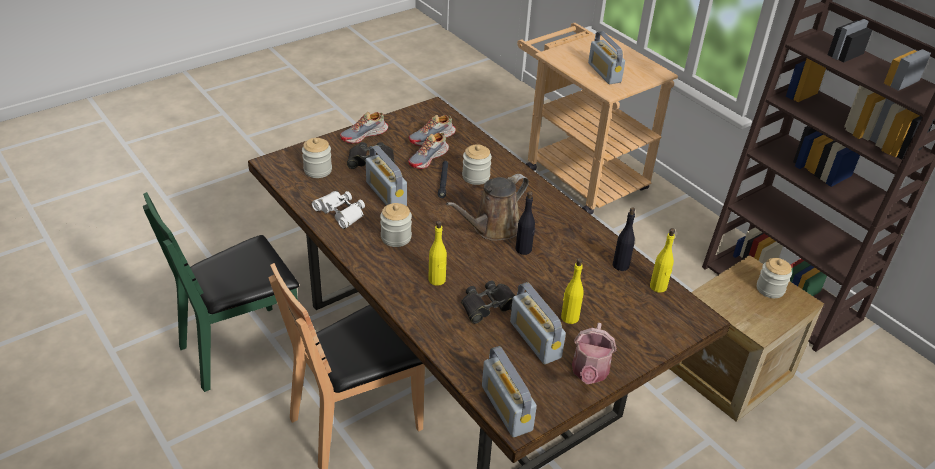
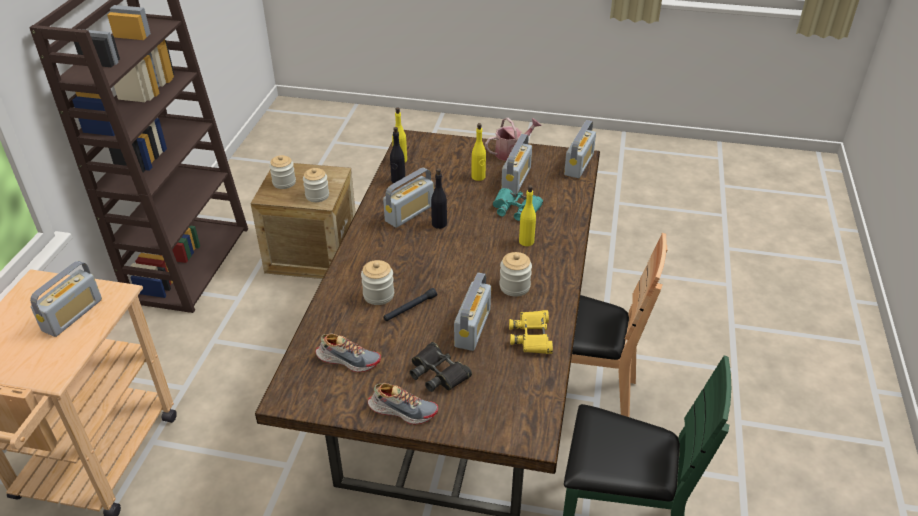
camera: 130 degrees left, 0 degrees up
jar [302,138,332,178] -> jar moved to [303,168,329,202]
white binoculars [312,191,365,229] -> yellow binoculars [509,310,553,354]
shoe [408,133,449,169] -> none
brown watering can [446,174,529,241] -> none
black binoculars [461,281,515,324] -> turquoise binoculars [493,188,543,221]
none -> radio [383,168,434,228]

